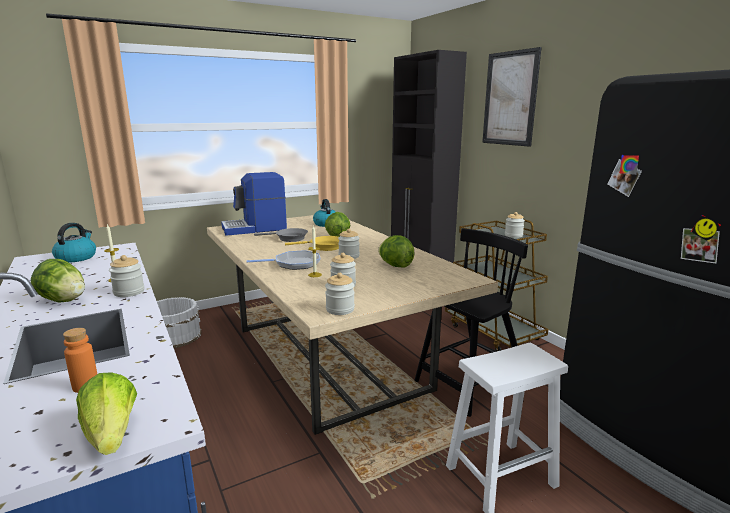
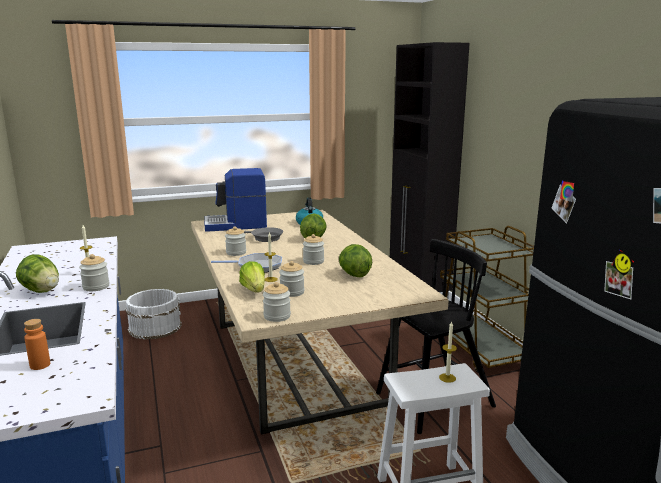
camera: 10 degrees right, 0 degrees up
kettle [52,223,96,263] -> none
lettuce [76,372,137,455] -> lettuce moved to [239,261,265,293]
yellow frying pan [285,236,339,251] -> none
picture [482,47,542,147] -> none
jar [505,212,525,238] -> jar moved to [225,226,246,256]
none -> candle [439,321,457,383]

